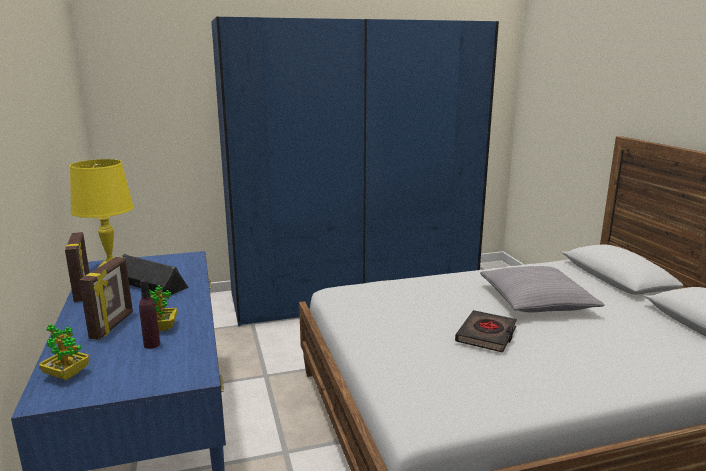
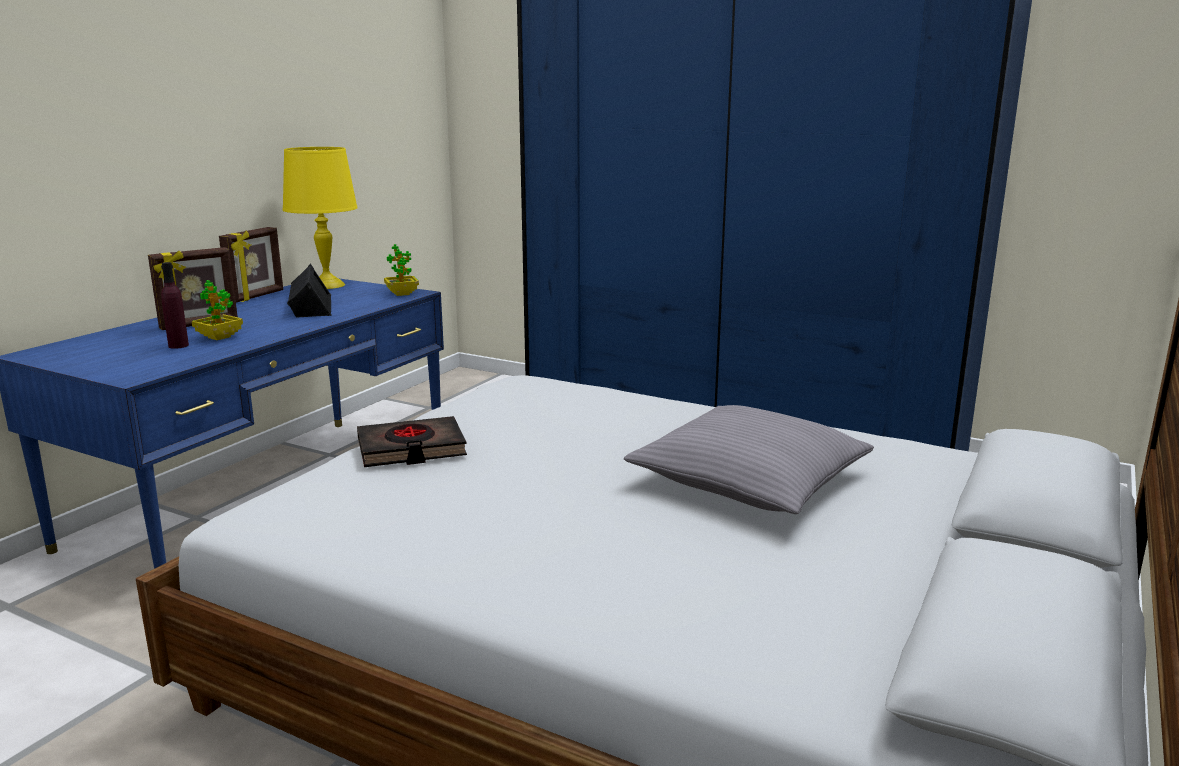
camera: 45 degrees right, 0 degrees up
potted plant [39,324,90,380] -> potted plant moved to [384,244,419,296]
black book [455,310,517,353] -> black book moved to [357,416,467,467]

